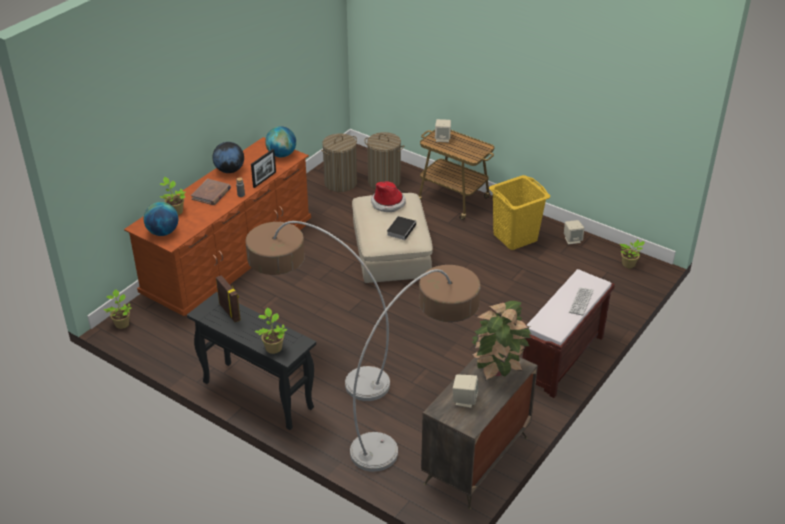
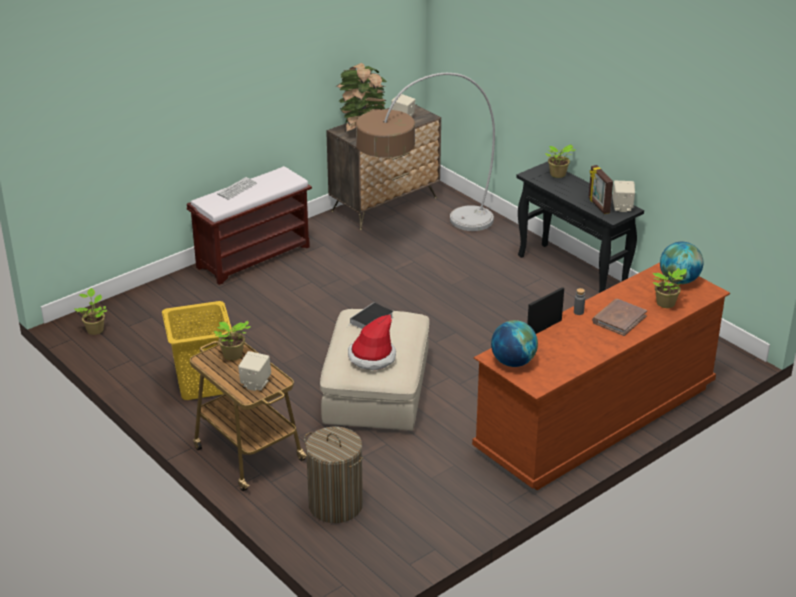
camera: 165 degrees left, 5 degrees down
potted plant [103,289,132,329] -> potted plant moved to [214,321,251,360]
globe [213,142,244,173] -> none
floor lamp [245,221,390,401] -> none
laundry basket [321,133,357,192] -> none
beige speaker [564,220,584,244] -> beige speaker moved to [612,181,635,212]

